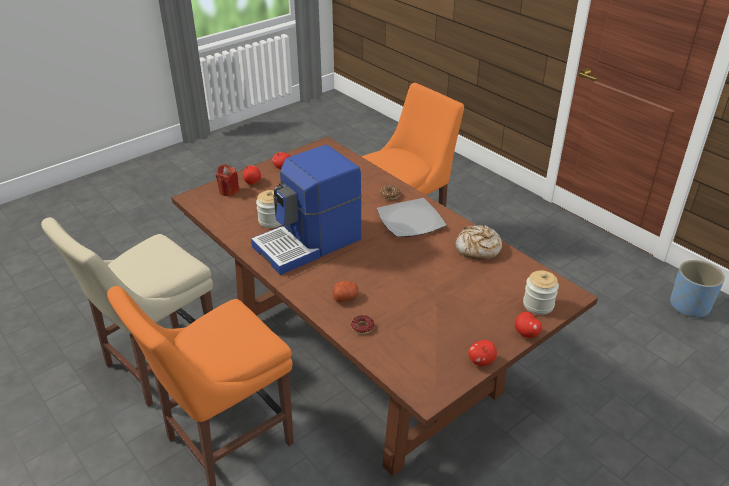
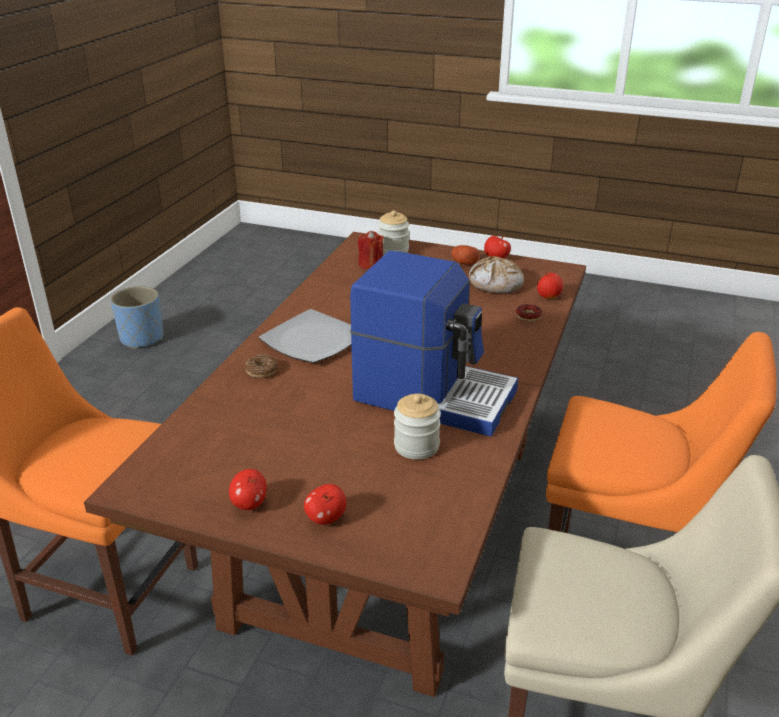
camera: 120 degrees left, 5 degrees down
red candle [216,164,240,196] -> red candle moved to [358,231,384,270]
potato [333,281,358,302] -> potato moved to [451,245,479,265]
bread [455,225,502,260] -> bread moved to [469,256,524,293]
apple [515,312,542,338] -> apple moved to [537,270,563,299]

